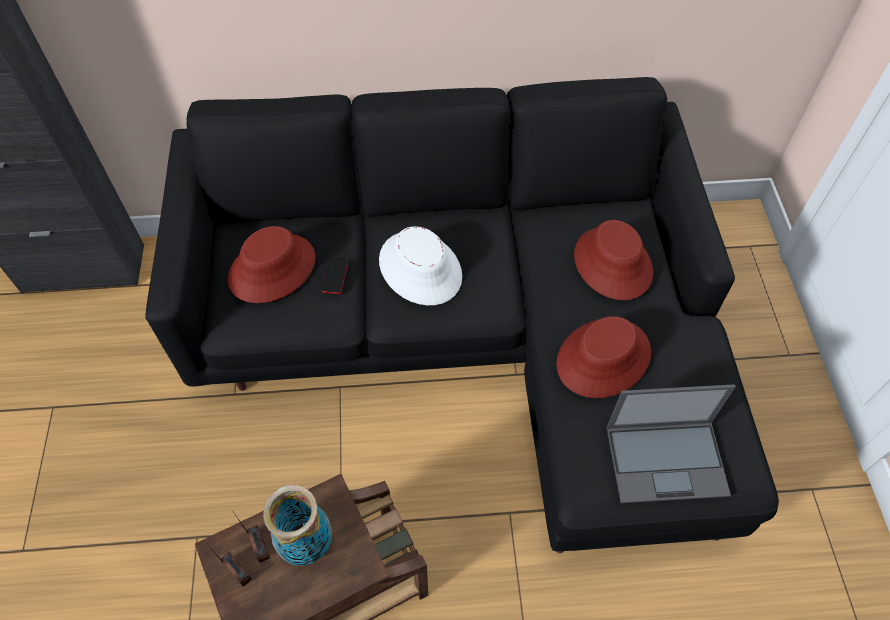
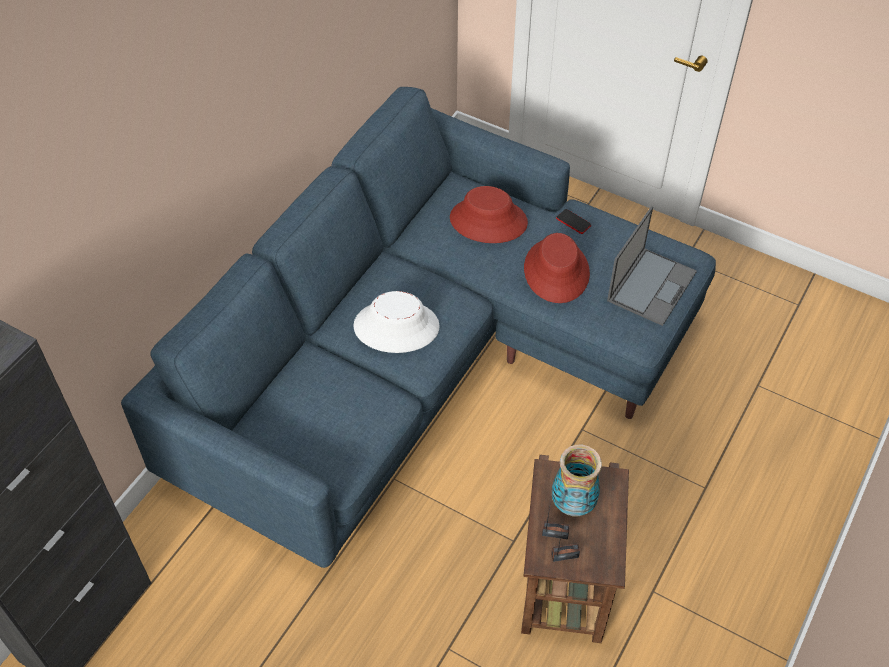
camera: 55 degrees left, 5 degrees down
black sofa [145,77,779,553] -> blue sofa [121,87,716,568]
red hat [228,226,315,303] -> none
phone [322,259,348,294] -> phone moved to [556,209,591,234]

